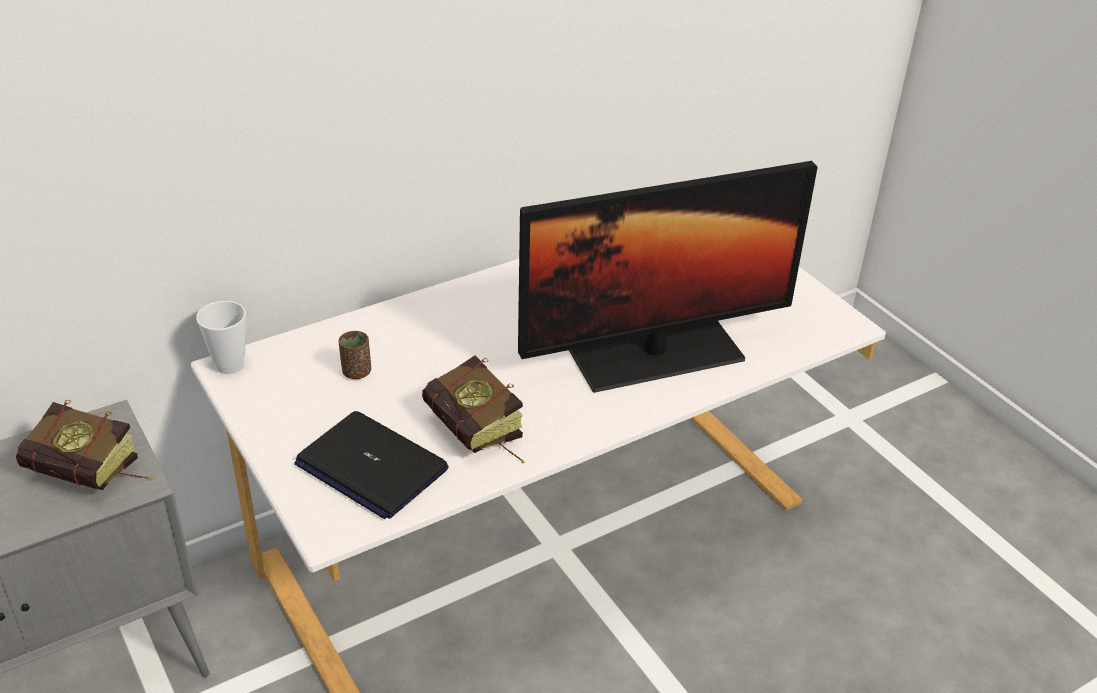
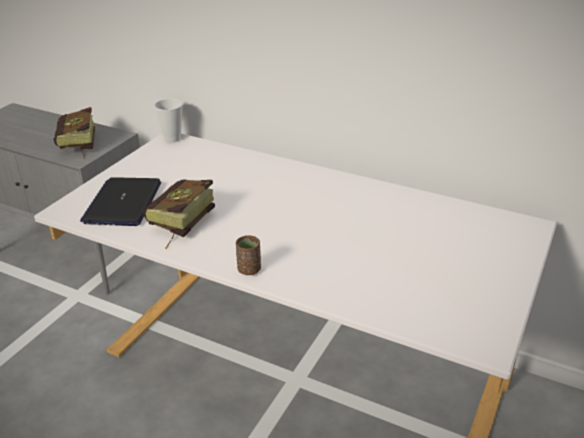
camera: 60 degrees right, 5 degrees down
brown cup [339,331,371,379] -> brown cup moved to [236,235,261,275]
monitor [518,161,818,393] -> none

